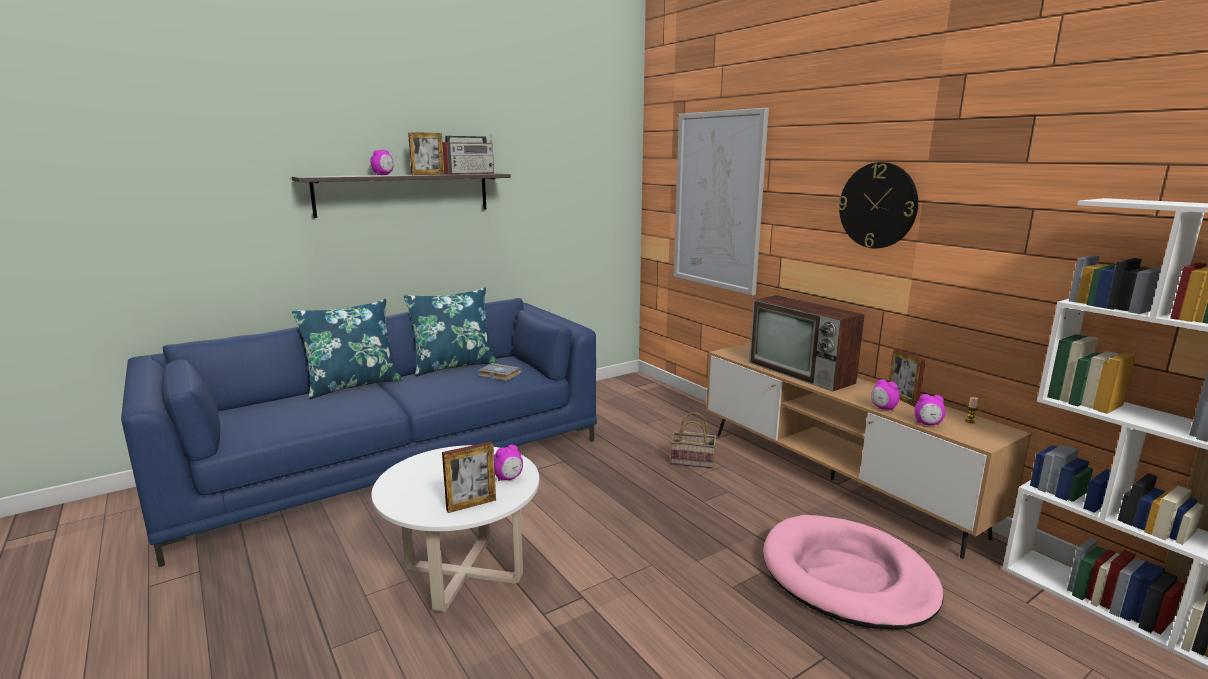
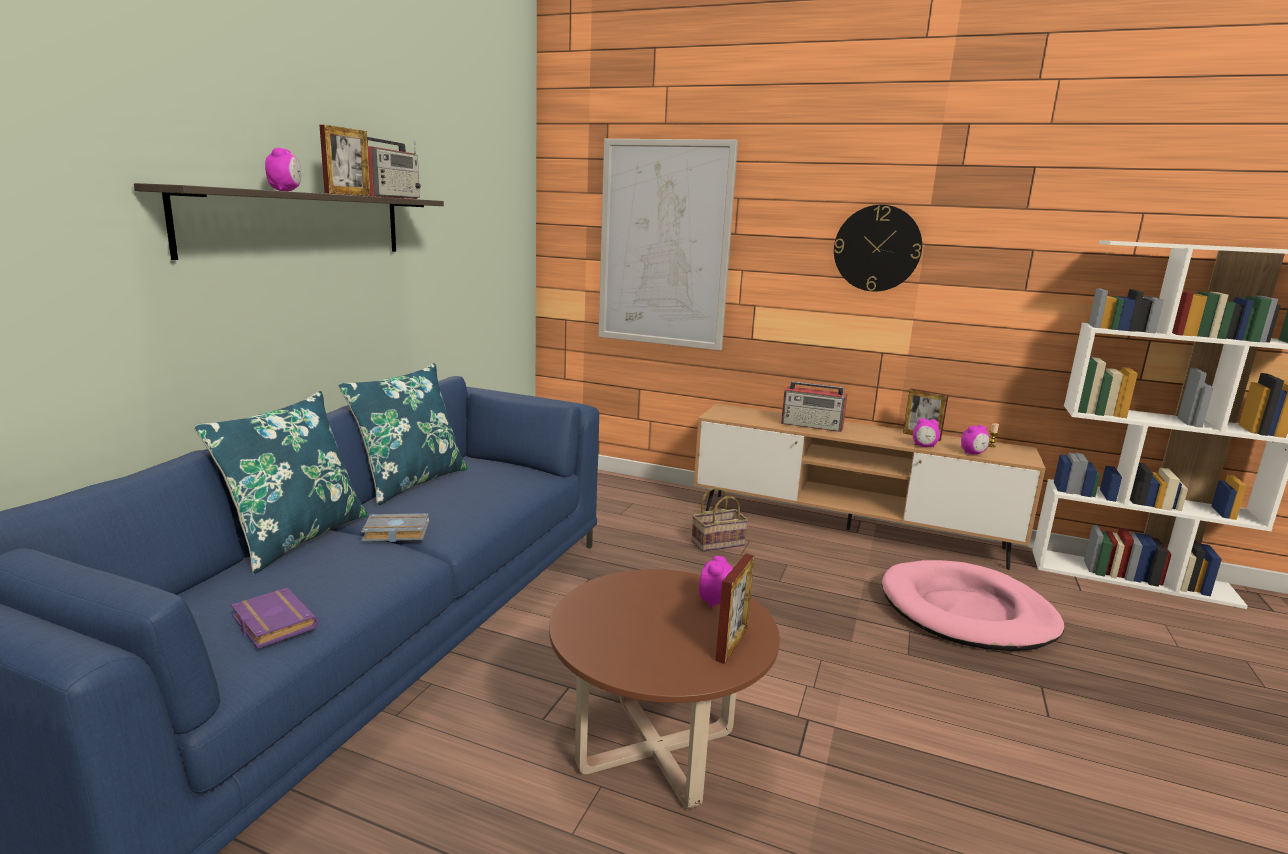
camera: 35 degrees left, 0 degrees up
white coffee table [371,445,539,612] -> brown coffee table [549,569,780,809]
grey book [478,363,522,381] -> grey book moved to [361,513,429,542]
television [749,295,864,392] -> radio [781,381,848,432]
none -> purple book [231,588,319,649]

